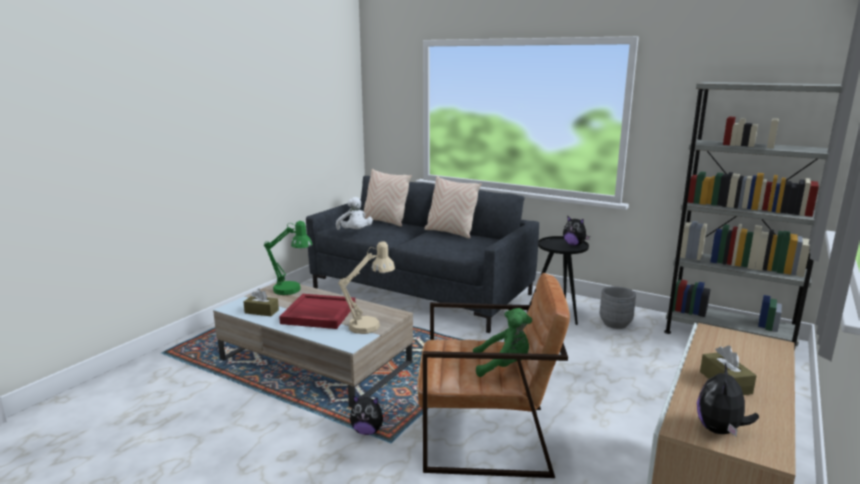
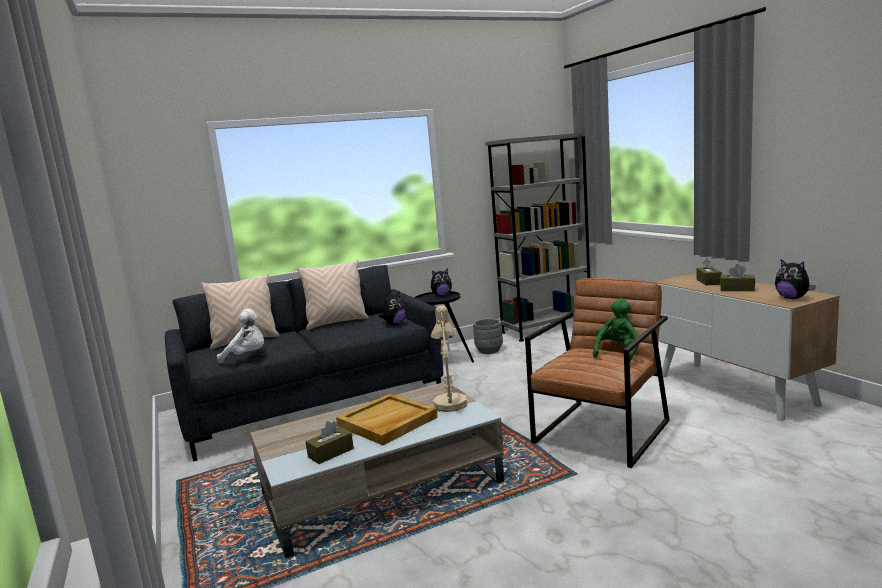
camera: 55 degrees left, 5 degrees down
green table lamp [264,221,312,295] -> none
red tray [279,294,355,329] -> beige tray [336,394,438,445]
plush toy [350,395,388,435] -> plush toy moved to [379,291,406,325]
none -> brown tissue box [697,258,722,286]

